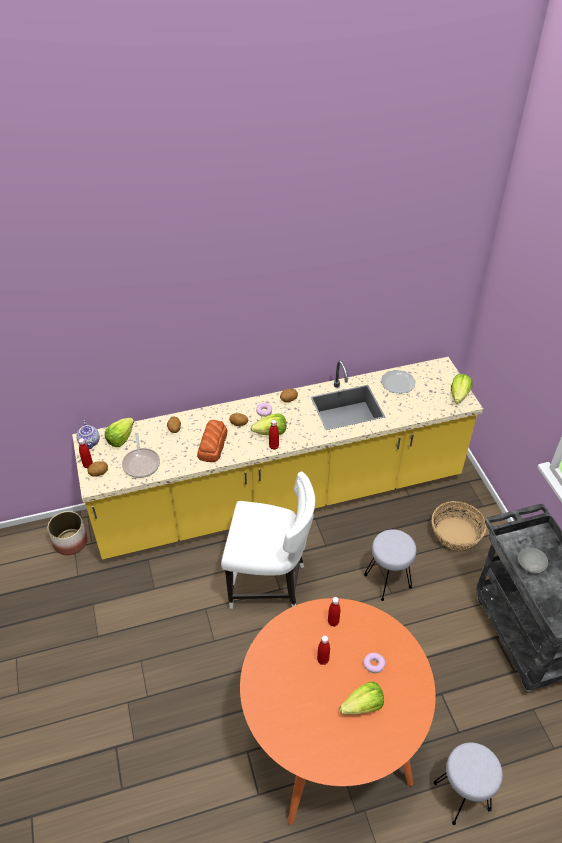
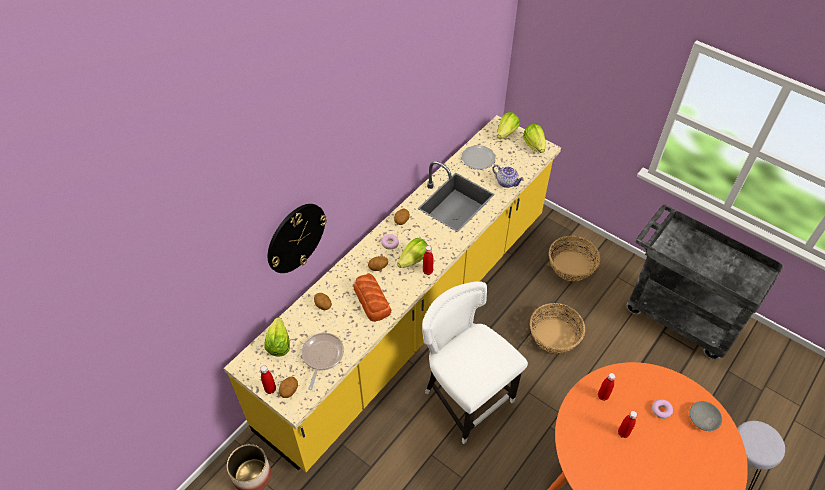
camera: 35 degrees left, 5 degrees up
teapot [76,420,100,449] -> teapot moved to [492,165,524,188]
frying pan [122,433,160,478] -> frying pan turned 120 degrees counterclockwise [302,333,344,390]
white chair [221,472,315,609] -> white chair turned 105 degrees counterclockwise [422,281,528,444]
lettuce [340,682,384,715] -> lettuce moved to [497,112,520,139]
grey stool [364,529,416,601] -> basket [530,303,585,353]
grey bowl [518,548,548,573] -> grey bowl moved to [689,401,722,431]
none -> wall clock [268,204,327,273]

